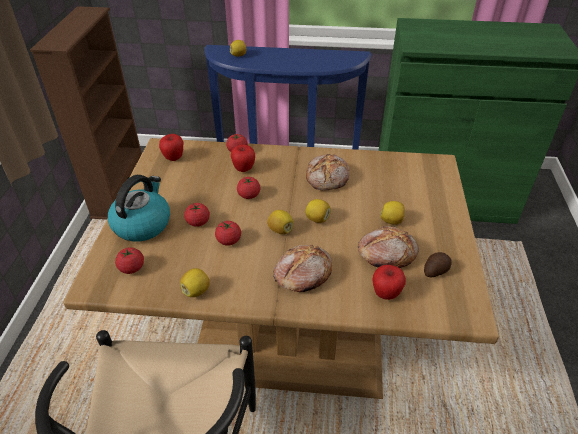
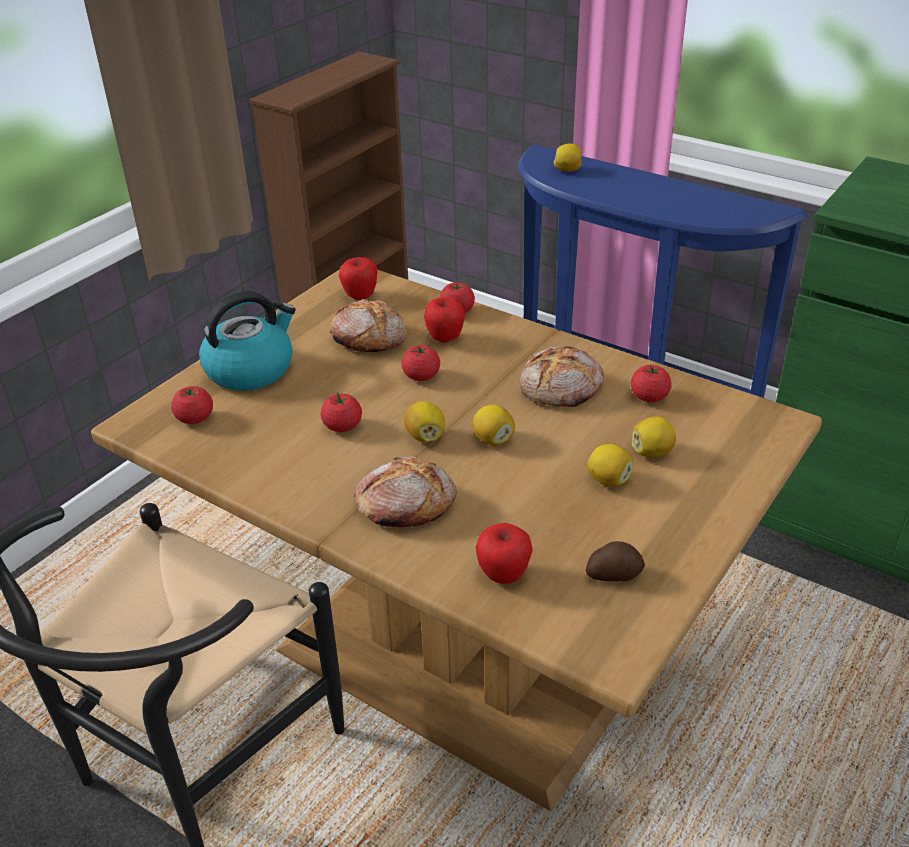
camera: 30 degrees right, 5 degrees down
lemon [180,268,210,297] -> lemon moved to [631,416,676,458]
tomato [184,203,210,227] -> tomato moved to [631,365,672,402]
bread [358,226,419,268] -> bread moved to [330,299,406,352]

